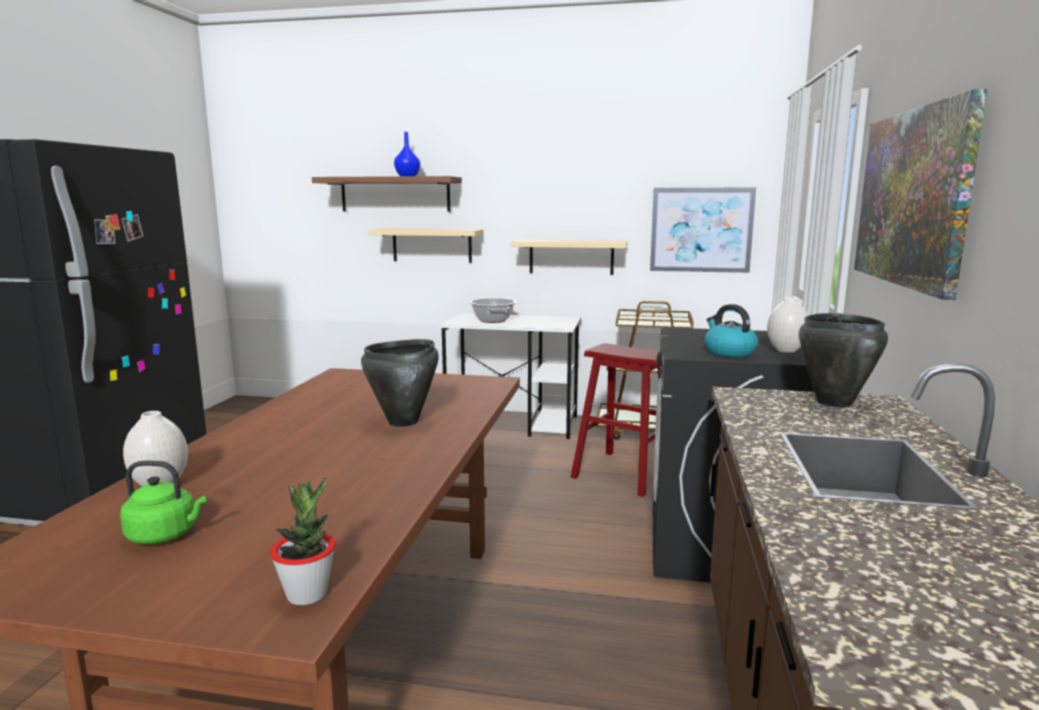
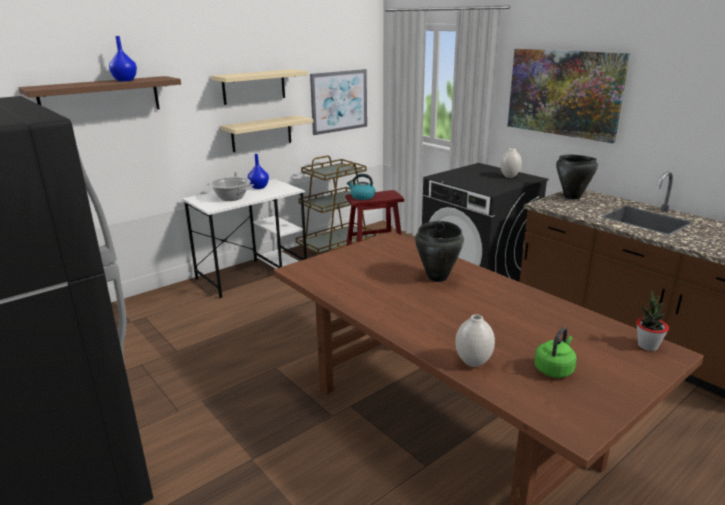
camera: 50 degrees left, 10 degrees up
beige shelf [368,228,483,263] -> beige shelf moved to [211,69,308,105]
kettle [704,304,758,357] -> kettle moved to [347,174,376,200]
none -> blue vase [248,154,269,189]

